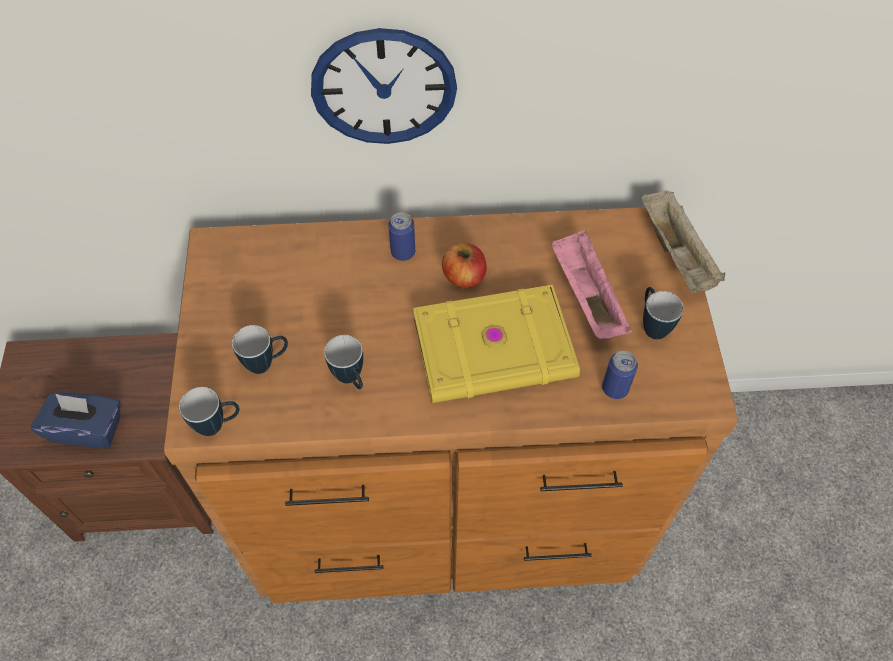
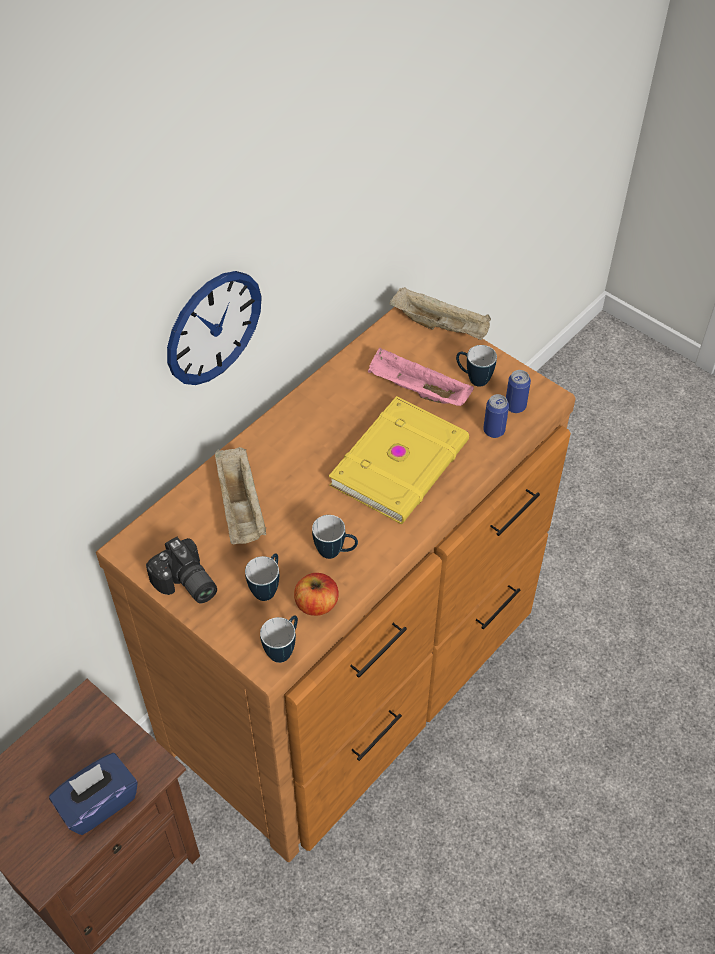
camera: 45 degrees left, 5 degrees down
can [388,212,415,261] -> can moved to [506,370,531,413]
apple [442,243,487,288] -> apple moved to [294,573,339,616]
none -> camera [146,536,217,603]
none -> beige tray [215,447,266,544]

